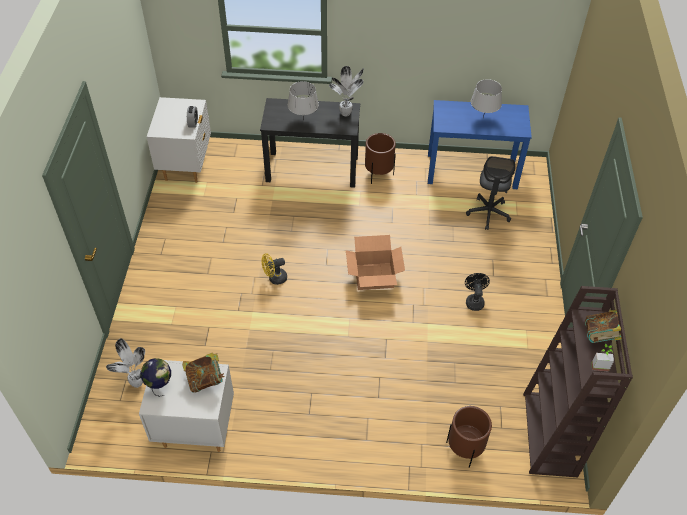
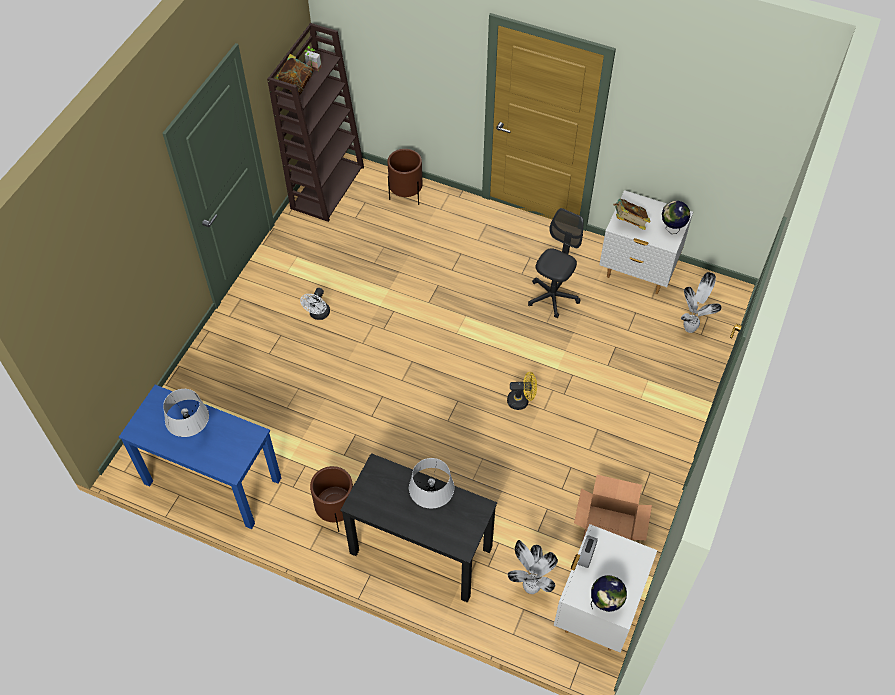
camera: 160 degrees left, 5 degrees up
potted plant [329,66,364,116] -> potted plant moved to [508,540,558,594]
cardboard box [346,235,405,290] -> cardboard box moved to [574,475,652,541]
black fan [465,273,490,311] -> white fan [300,288,330,320]
grey office chair [466,156,515,230] -> grey office chair moved to [528,208,584,318]
none -> globe [591,575,627,612]

